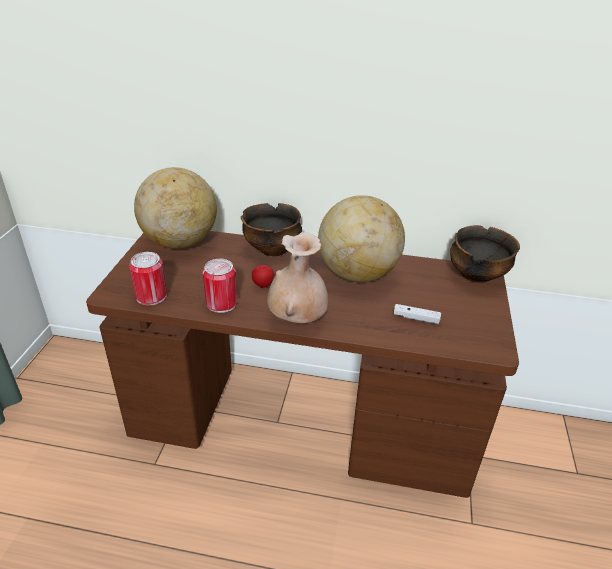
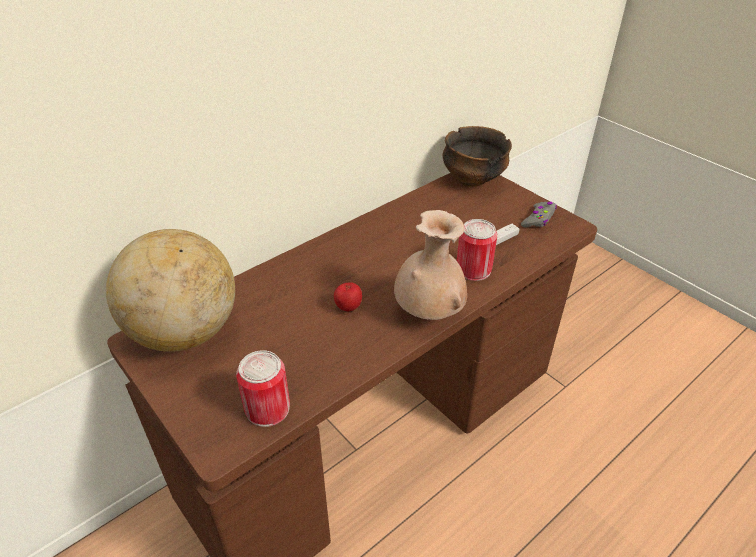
camera: 50 degrees left, 5 degrees up
can [203,259,237,313] -> can moved to [457,219,497,281]
bowl [241,203,302,256] -> none
globe [318,195,405,282] -> none
none -> grey game controller [521,202,557,227]

